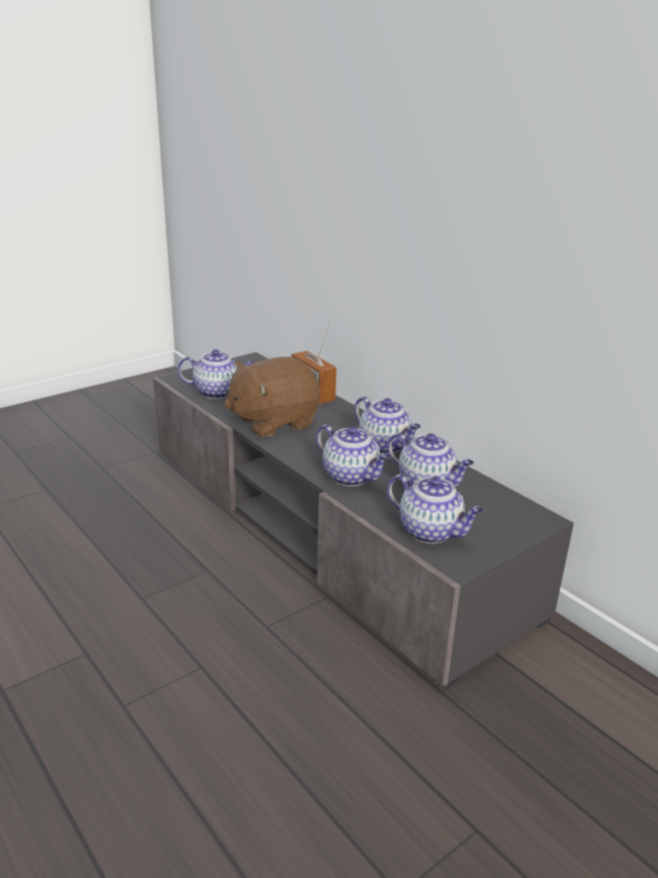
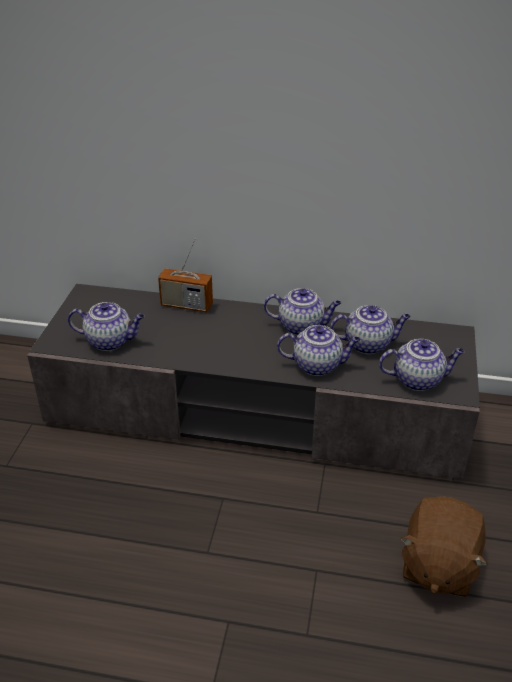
camera: 40 degrees left, 10 degrees up
teapot [177,349,255,399] -> teapot turned 45 degrees clockwise [68,302,145,351]
brown plush toy [224,357,320,437] -> brown plush toy moved to [400,496,488,597]

